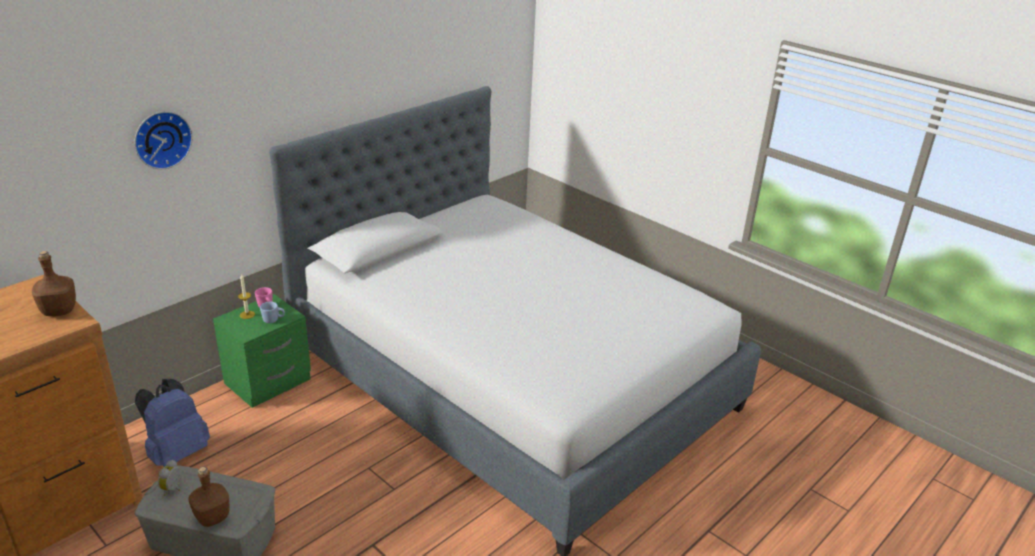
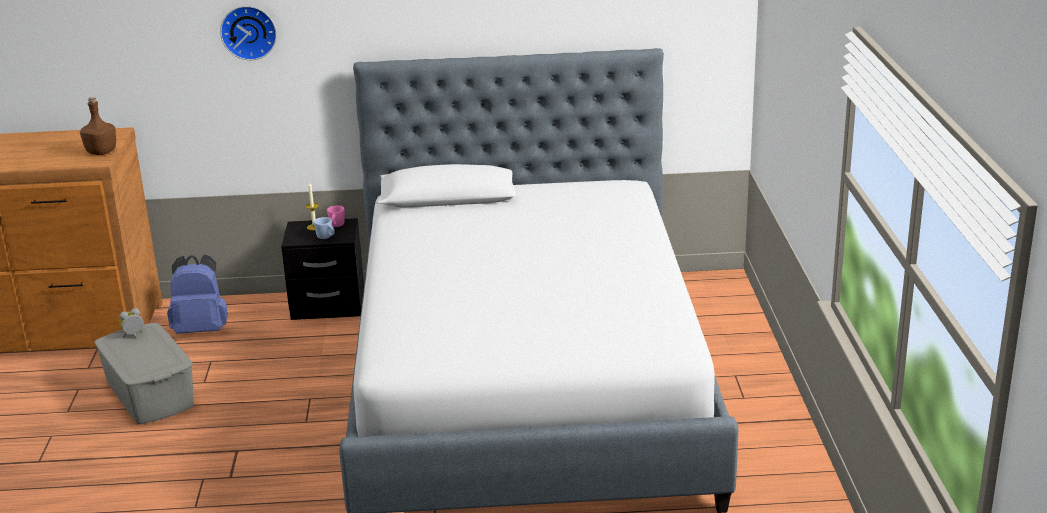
camera: 45 degrees right, 5 degrees down
brown bottle [189,467,229,527] -> none
green nightstand [213,294,311,408] -> black nightstand [281,218,364,320]

